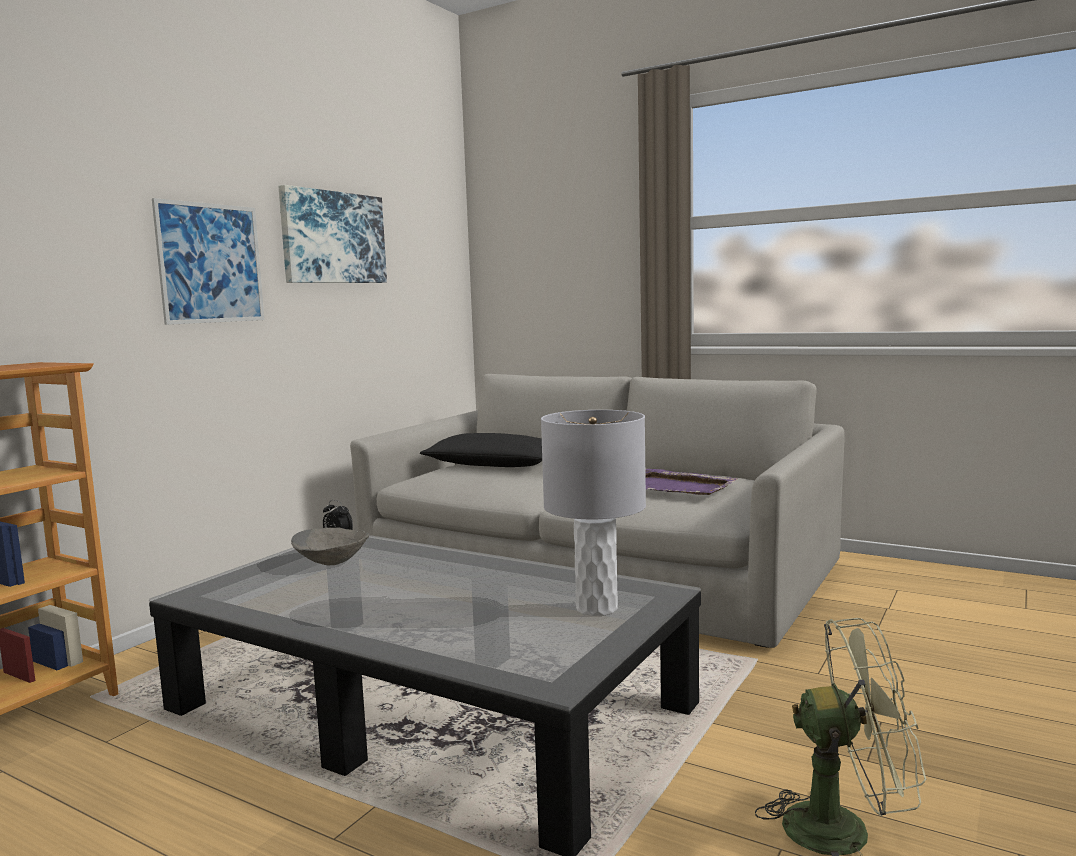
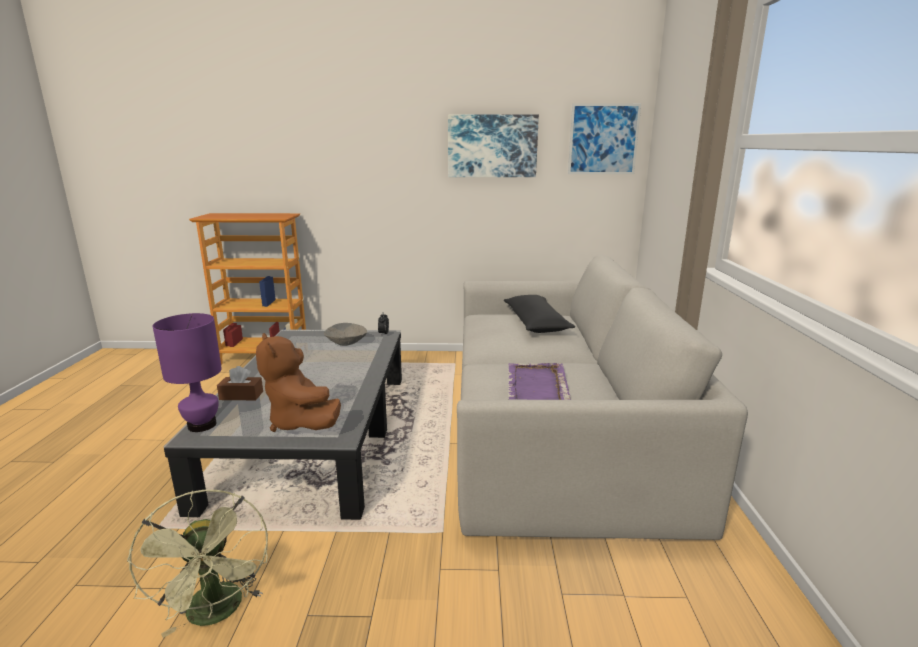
camera: 60 degrees right, 10 degrees up
picture [152,198,264,325] -> picture moved to [568,103,641,174]
grey table lamp [541,410,646,616] -> brown plush toy [256,333,341,432]
none -> purple table lamp [152,313,222,432]
none -> brown tissue box [217,366,263,400]

